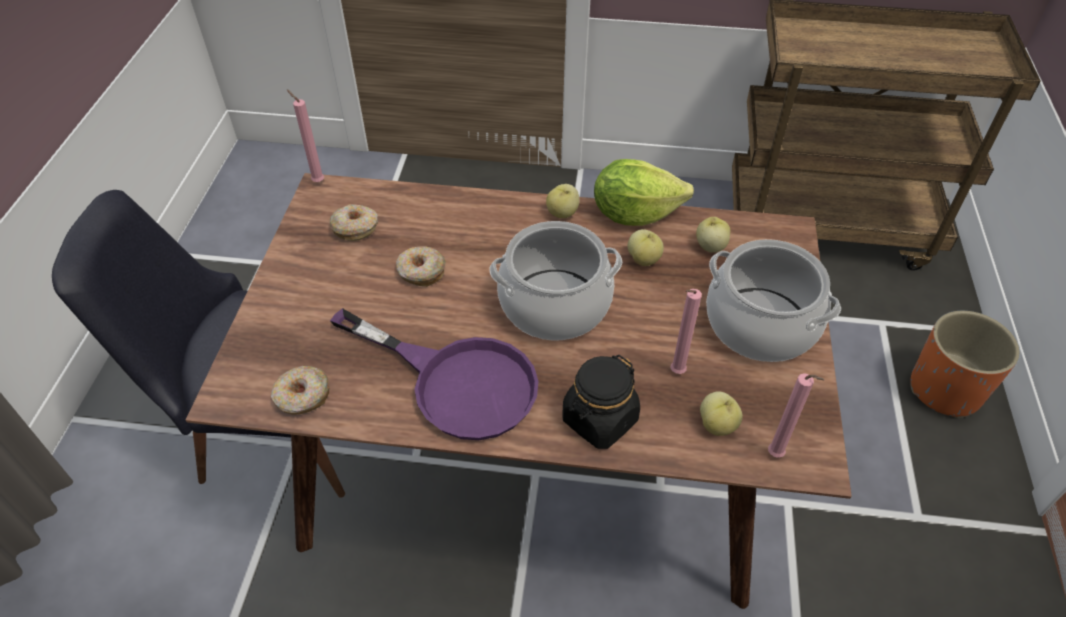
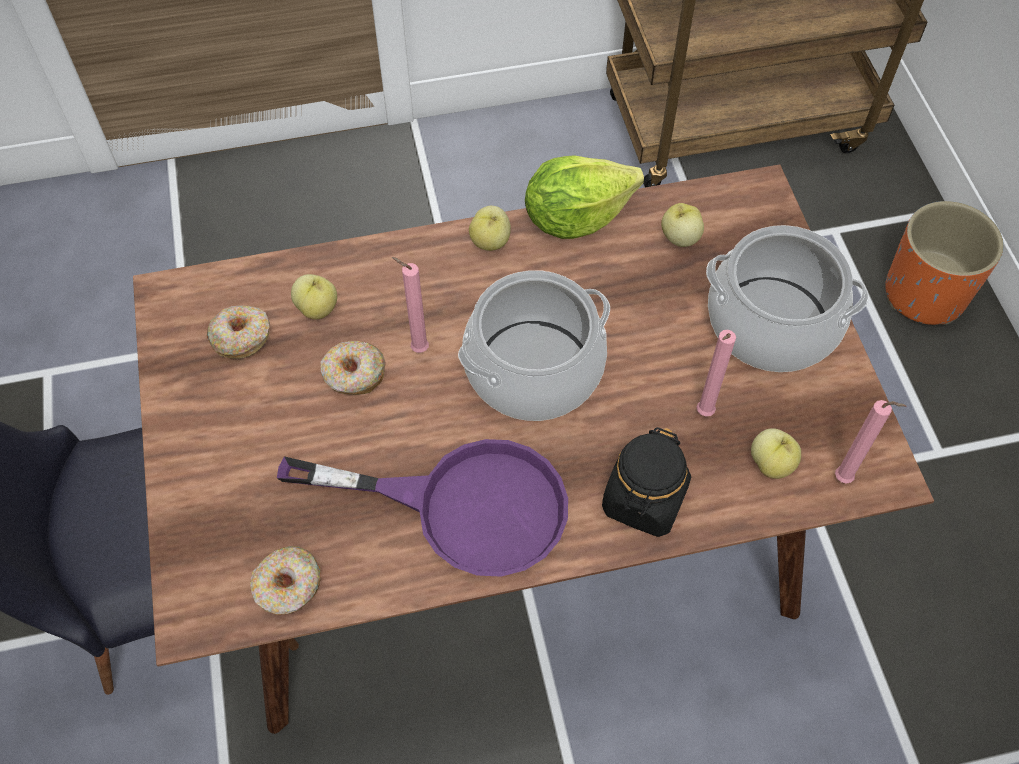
camera: 20 degrees left, 10 degrees up
pink candle [287,89,324,182] -> pink candle moved to [392,257,429,353]
apple [628,229,664,266] -> apple moved to [291,274,337,319]

